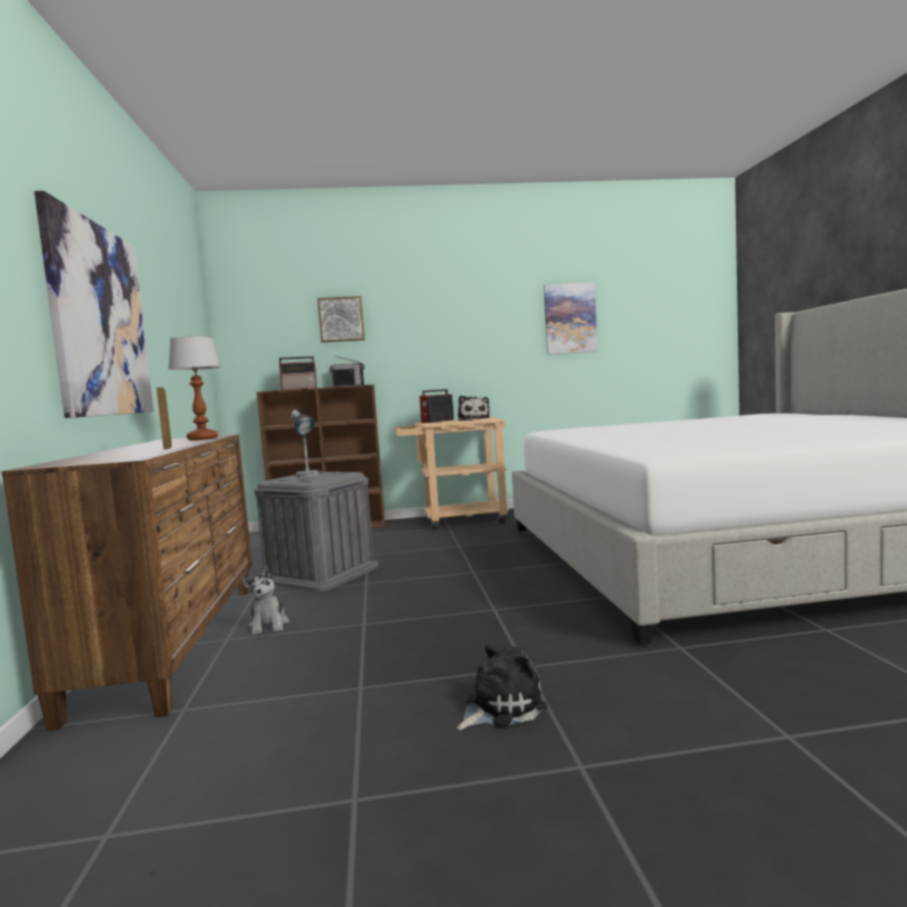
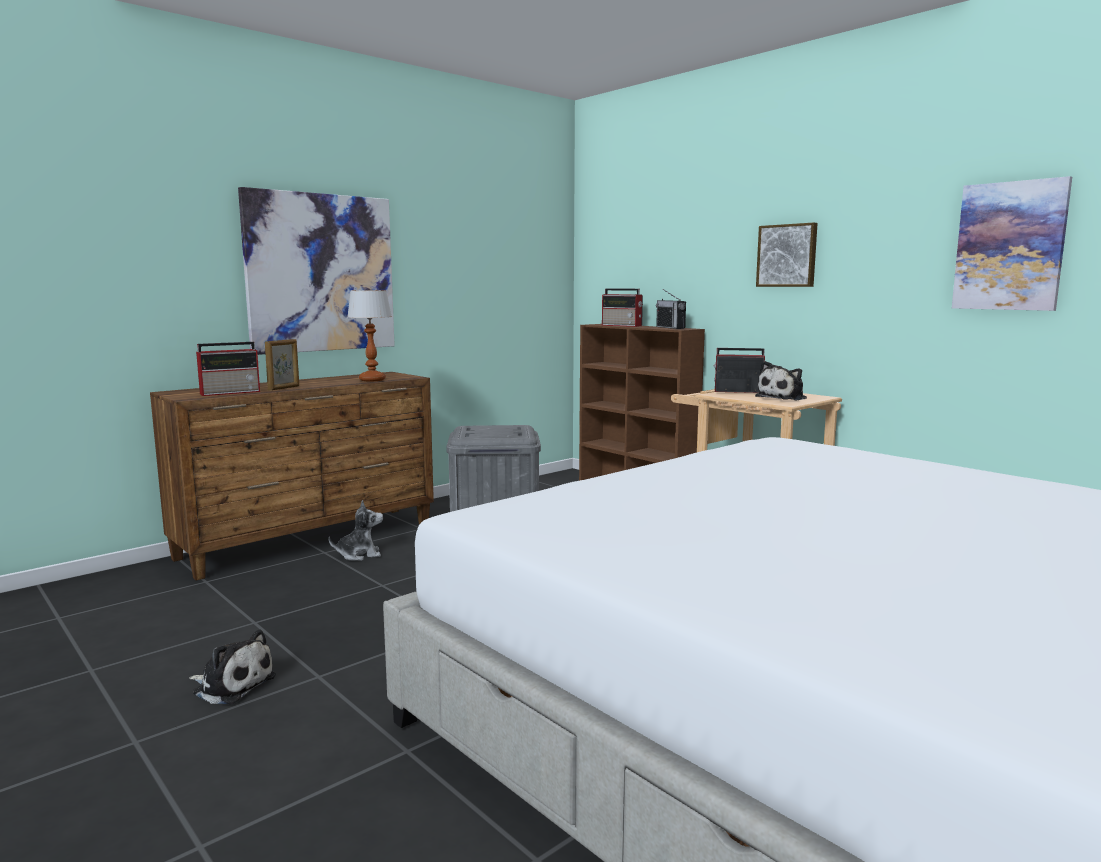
camera: 55 degrees right, 5 degrees up
plush toy [241,566,289,635] -> plush toy turned 150 degrees counterclockwise [328,500,383,561]
table lamp [291,410,319,478] -> none
picture [317,296,365,343] -> picture moved to [756,222,818,287]
none -> radio [196,342,260,396]

